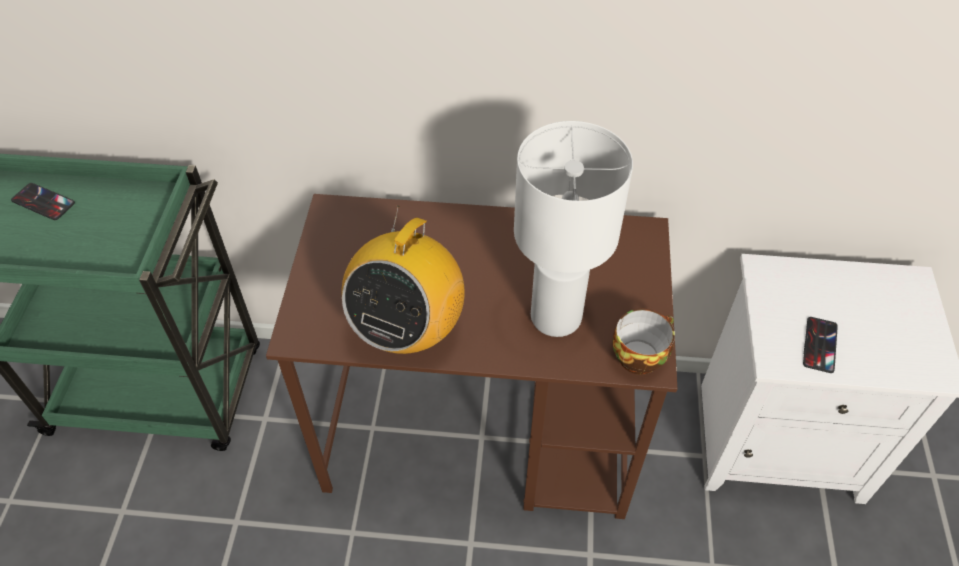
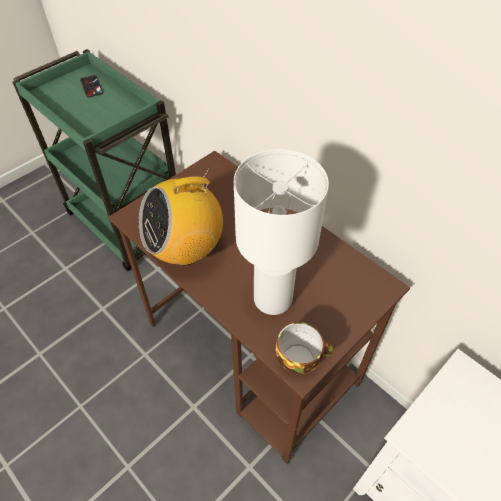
camera: 40 degrees right, 0 degrees up
phone [803,317,838,373] -> none

